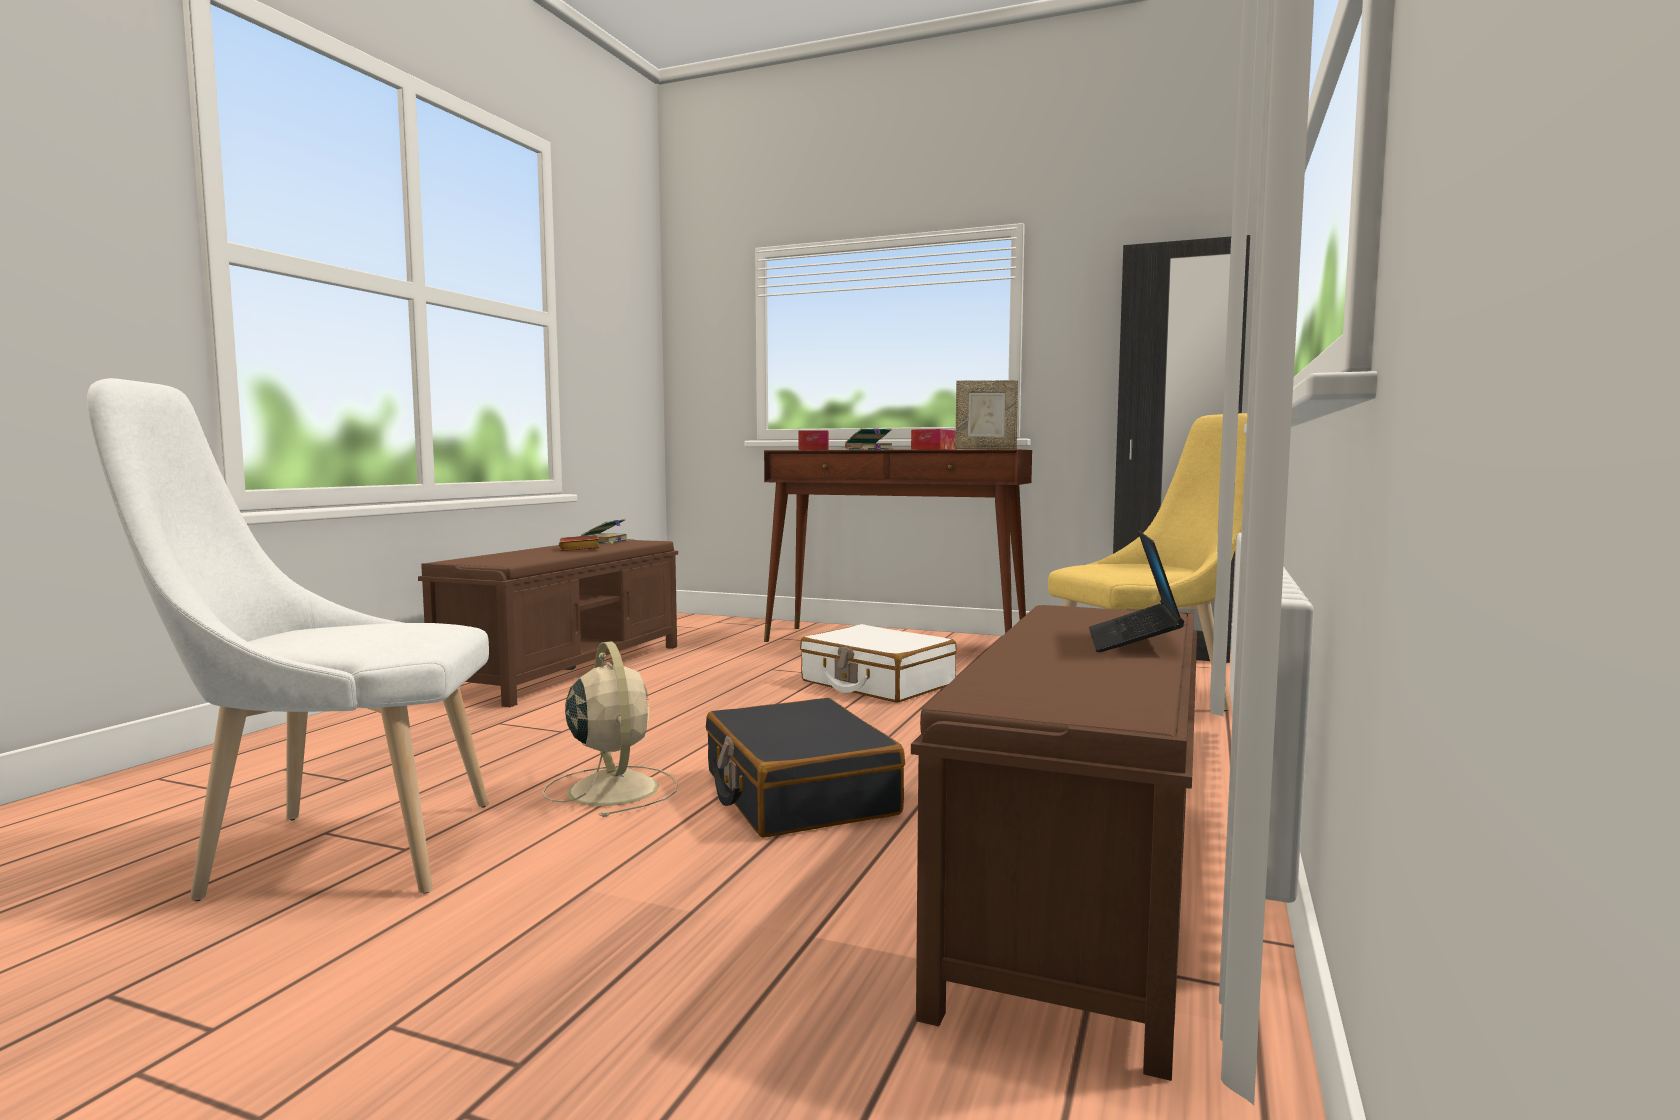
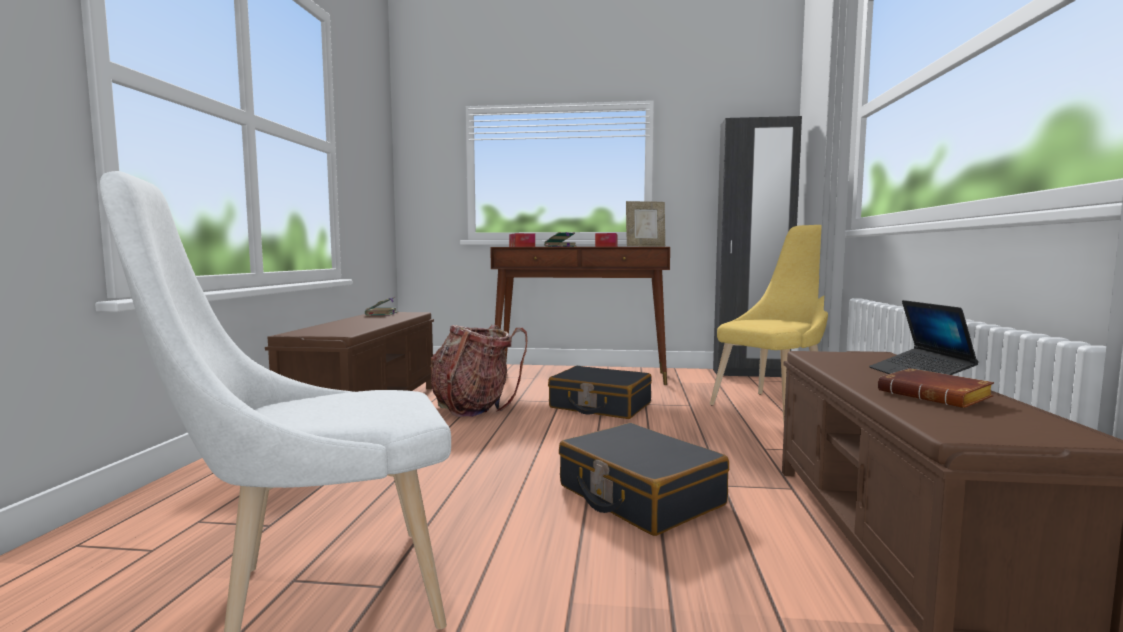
camera: 15 degrees left, 0 degrees up
beige fan [542,641,678,817] -> none
brown book [559,535,600,551] -> brown book moved to [878,368,994,408]
white suitcase [800,624,957,703] -> black suitcase [548,366,652,419]
none -> backpack [430,325,527,417]

